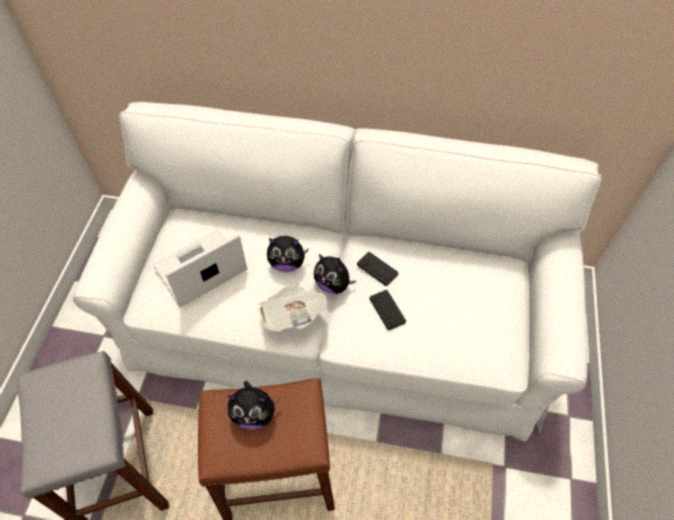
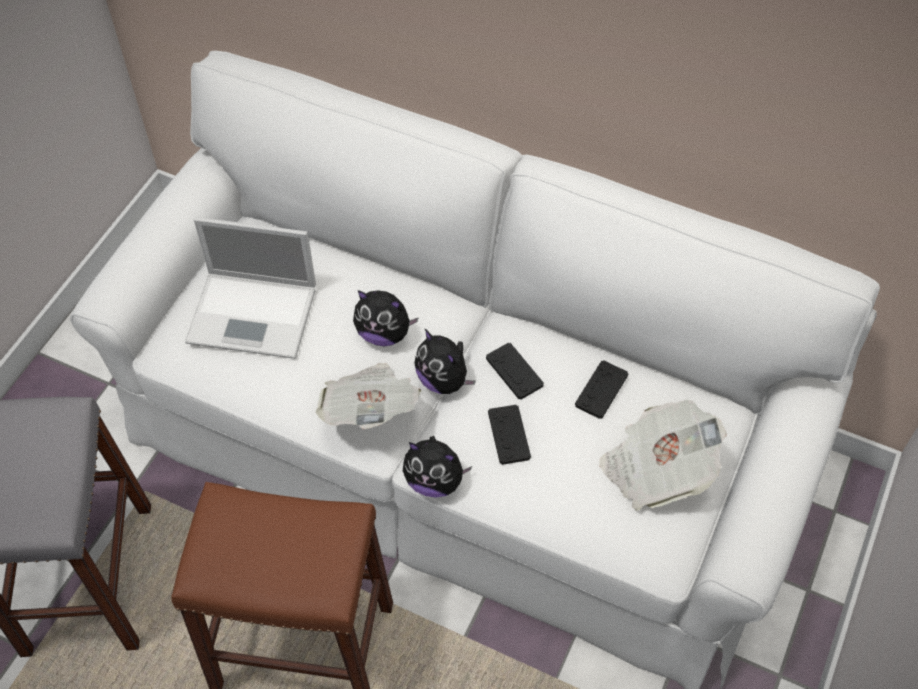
camera: 15 degrees right, 0 degrees up
laptop [153,230,247,307] -> laptop turned 150 degrees counterclockwise [185,217,316,359]
plush toy [228,381,280,430] -> plush toy moved to [403,436,472,497]
none -> black game controller [575,360,629,419]
none -> newspaper [599,399,727,511]

